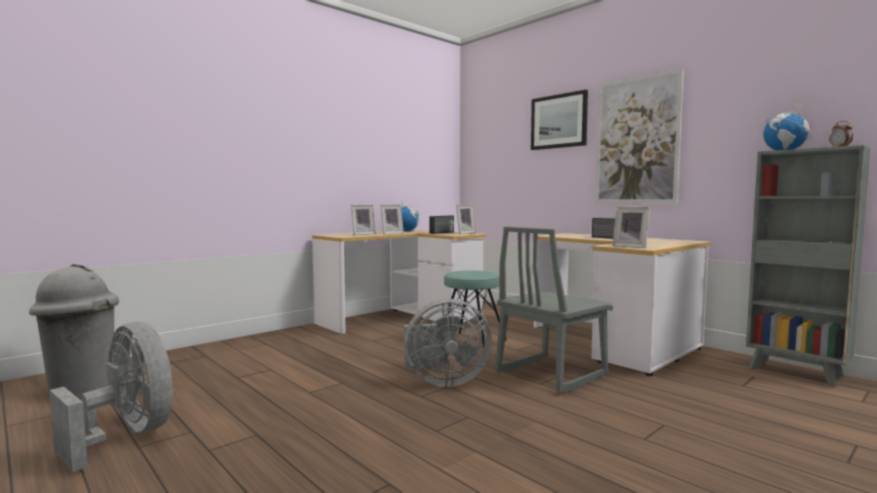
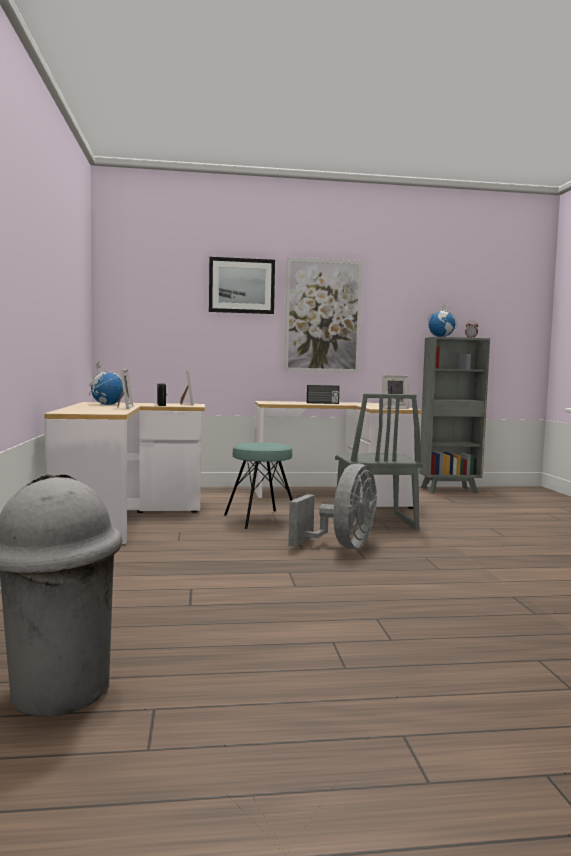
camera: 55 degrees left, 0 degrees up
grey fan [50,322,173,472] -> none
picture frame [351,204,376,235] -> none

